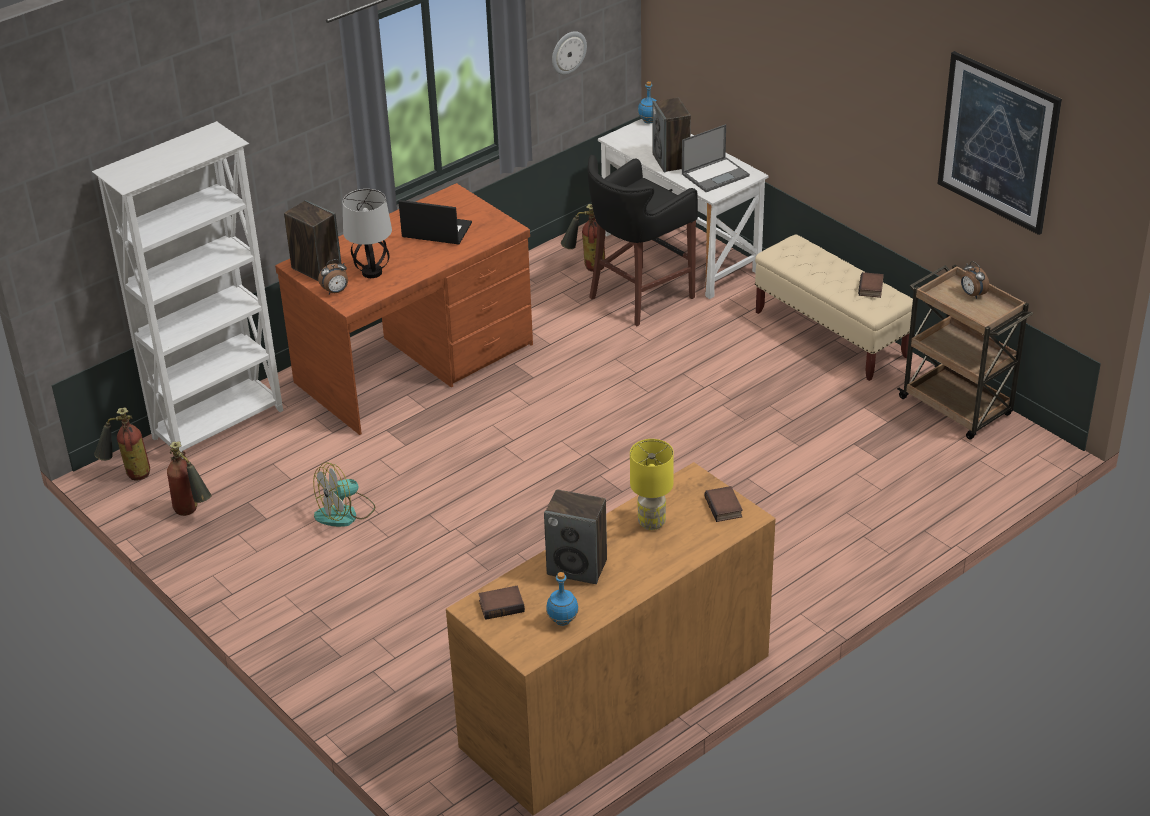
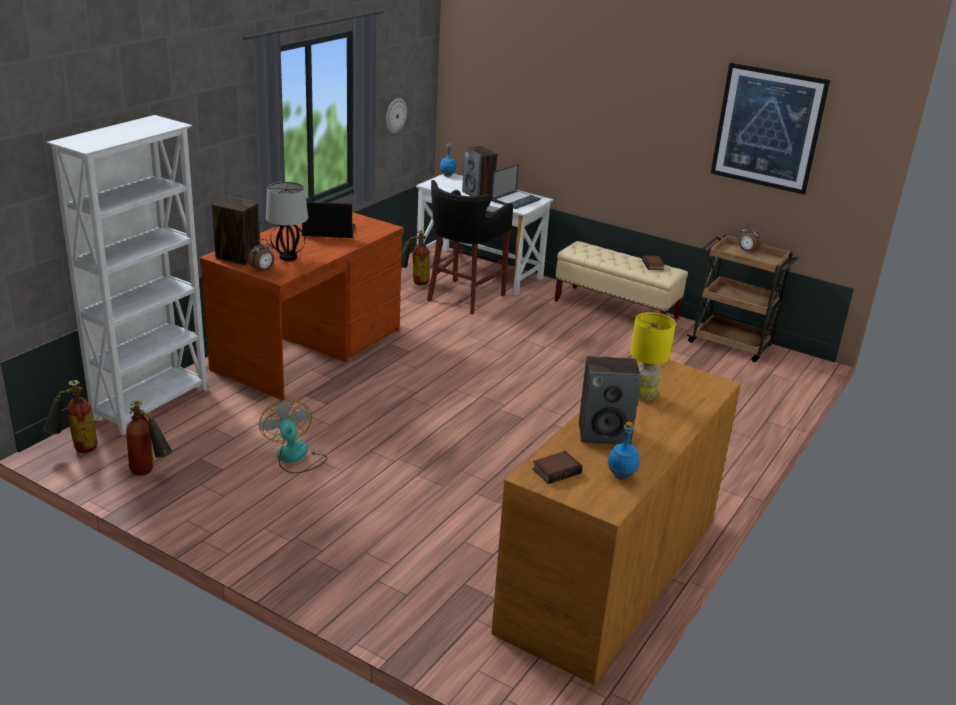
camera: 20 degrees left, 10 degrees down
fan [313,462,375,527] -> fan turned 120 degrees clockwise [259,400,327,474]
book [704,486,743,522] -> none

